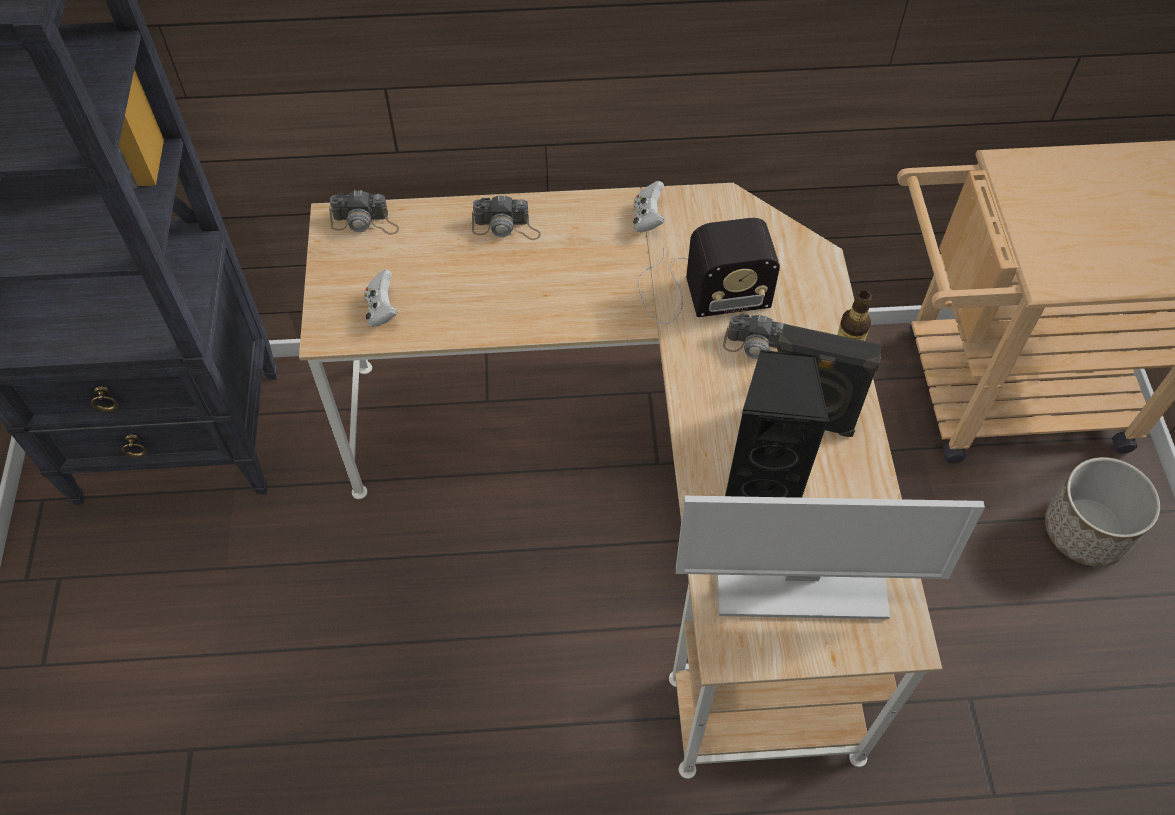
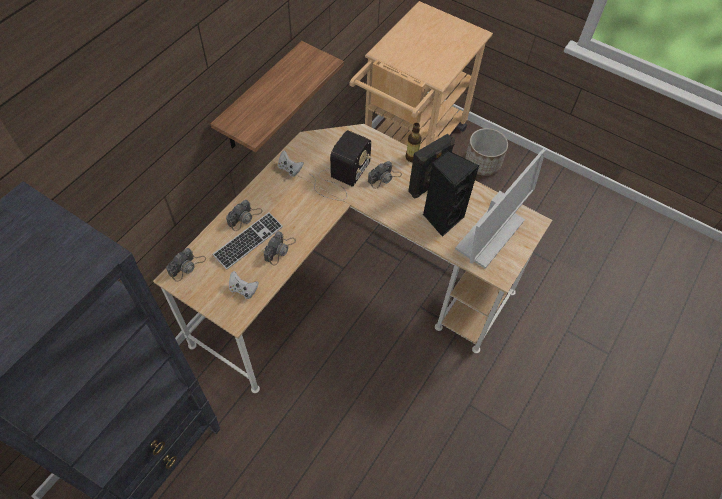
camera: 55 degrees left, 0 degrees up
none -> shelf [210,41,344,152]
none -> keyboard [213,212,283,270]
none -> camera [264,231,296,266]

